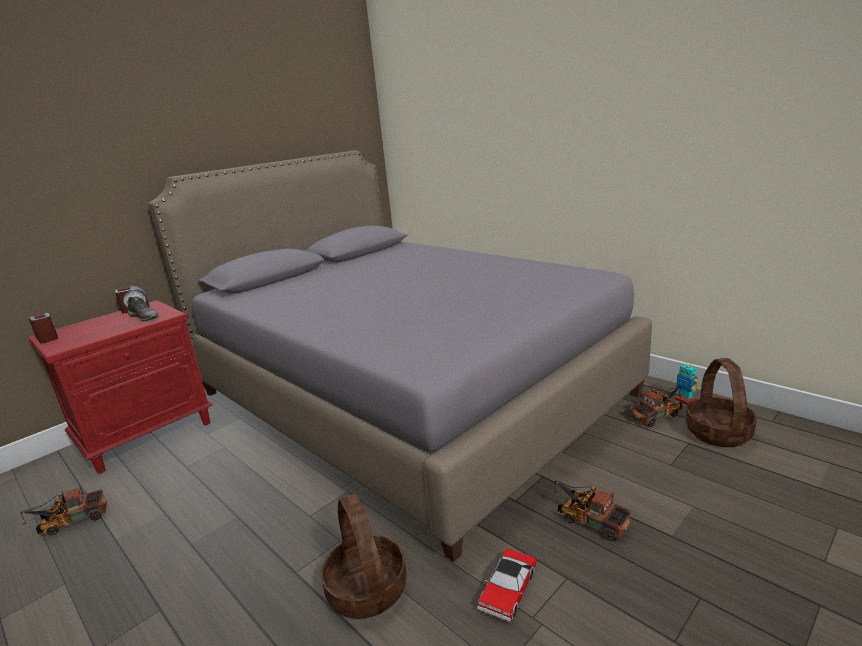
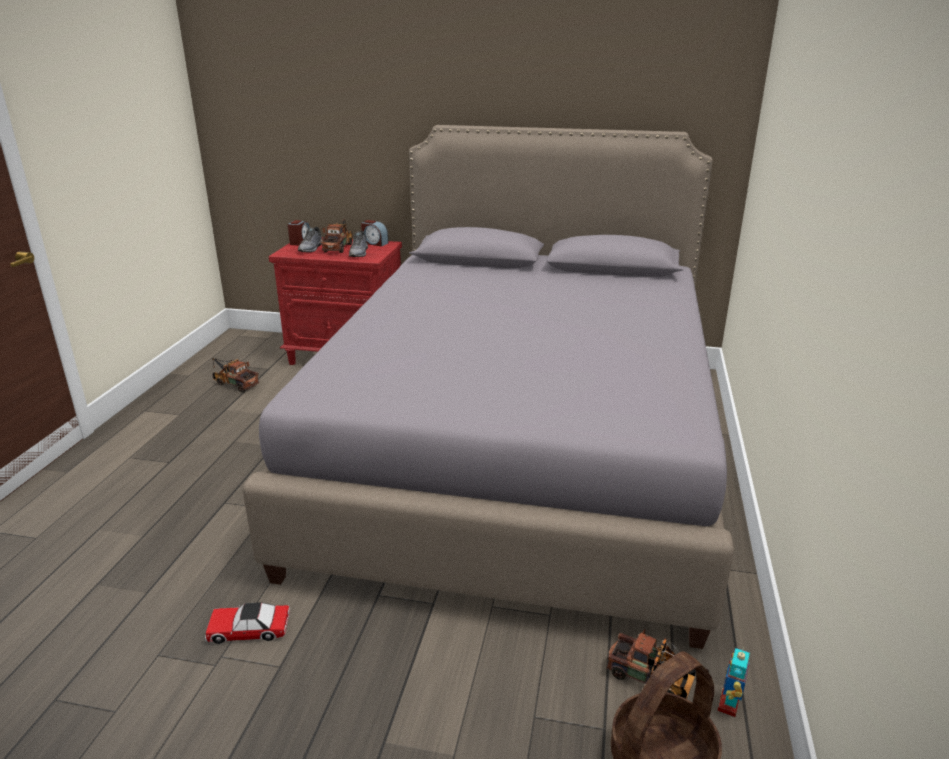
camera: 55 degrees right, 5 degrees up
basket [321,494,407,619] -> none
toy truck [553,481,631,541] -> toy truck moved to [320,219,353,253]
none -> grey shoe [298,227,322,252]

